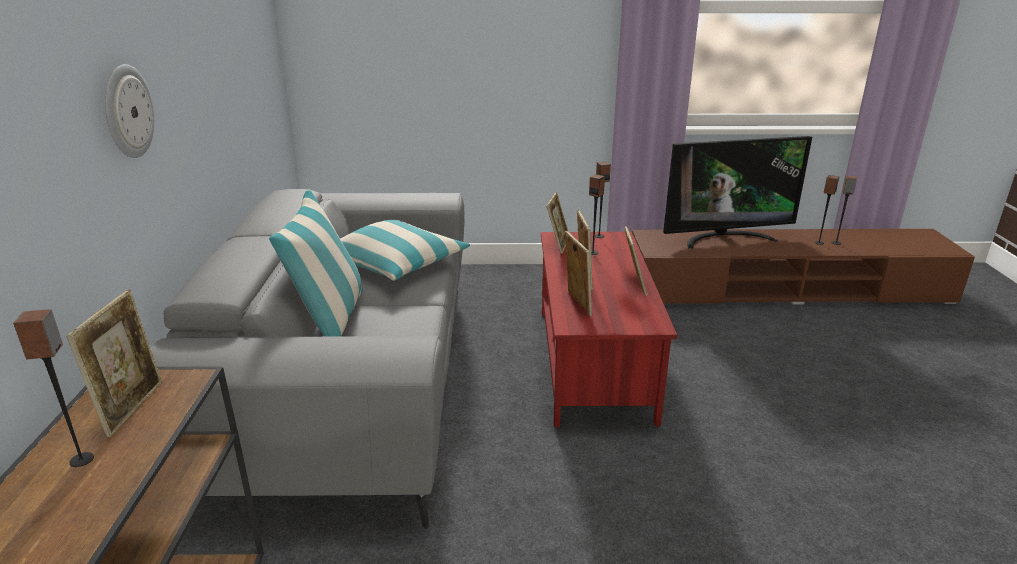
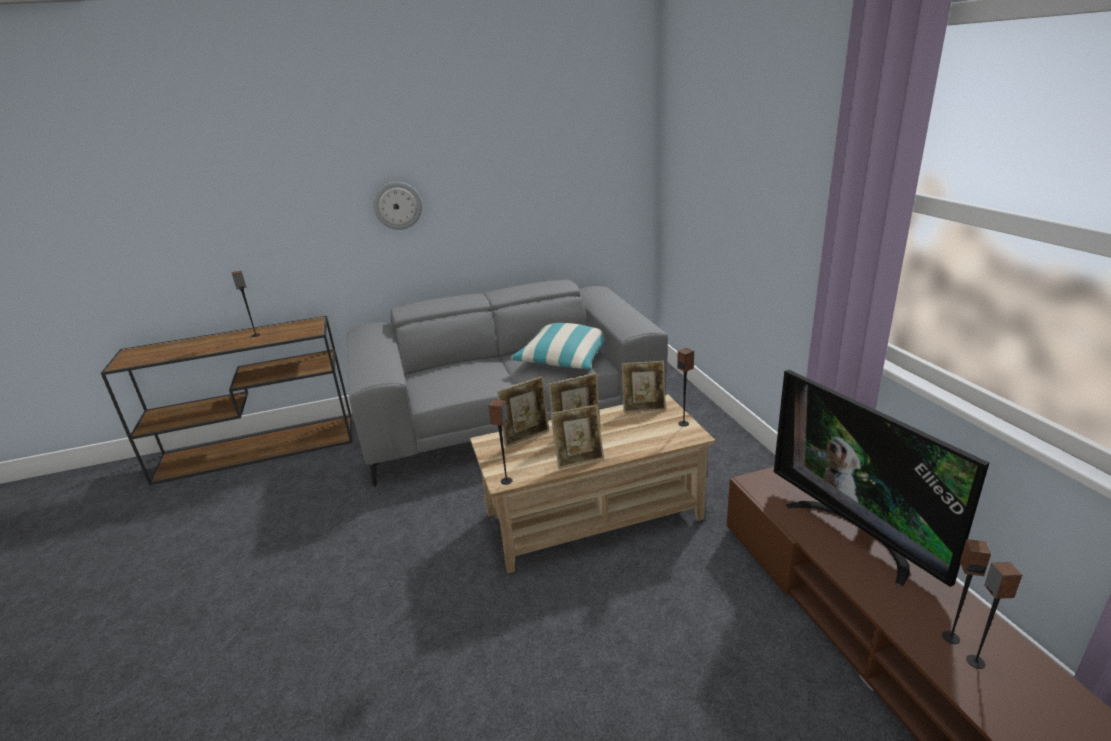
camera: 75 degrees right, 0 degrees up
picture frame [66,289,162,437] -> none
pillow [269,190,363,337] -> none
red coffee table [541,232,677,427] -> beige coffee table [470,395,715,573]
speaker [589,174,605,255] -> speaker moved to [489,400,512,485]

